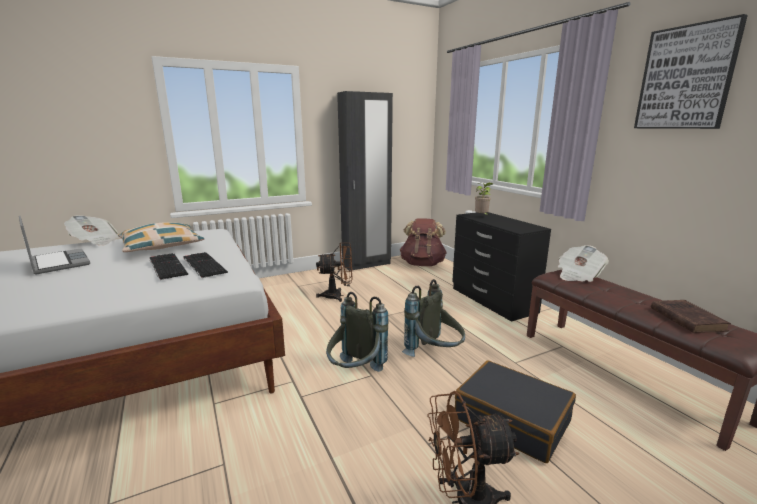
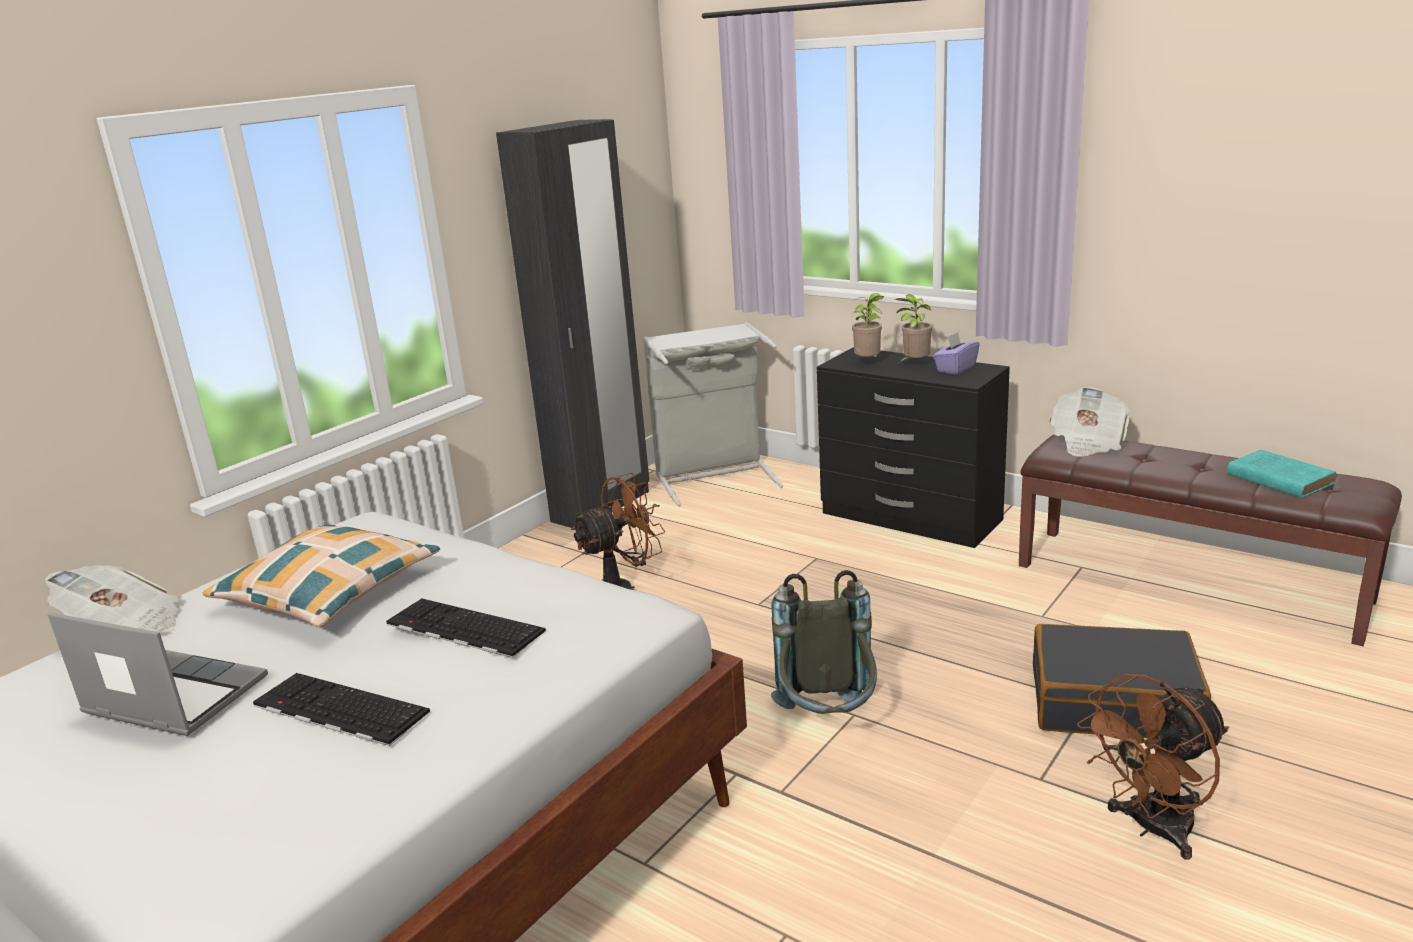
camera: 25 degrees left, 5 degrees up
keyboard [183,252,228,278] -> keyboard moved to [253,673,430,746]
brown backpack [400,218,447,266] -> grey laundry basket [643,322,783,506]
grey backpack [402,279,465,357] -> none
picture [634,14,748,129] -> none
brown book [651,300,731,333] -> turquoise book [1227,450,1336,498]
none -> potted plant [895,294,932,362]
none -> purple tissue box [933,332,980,375]

